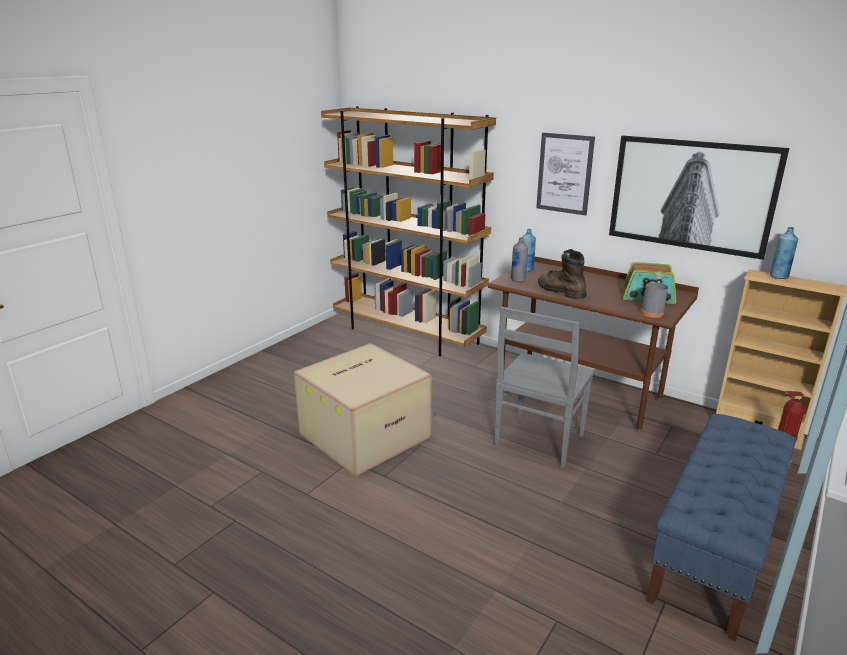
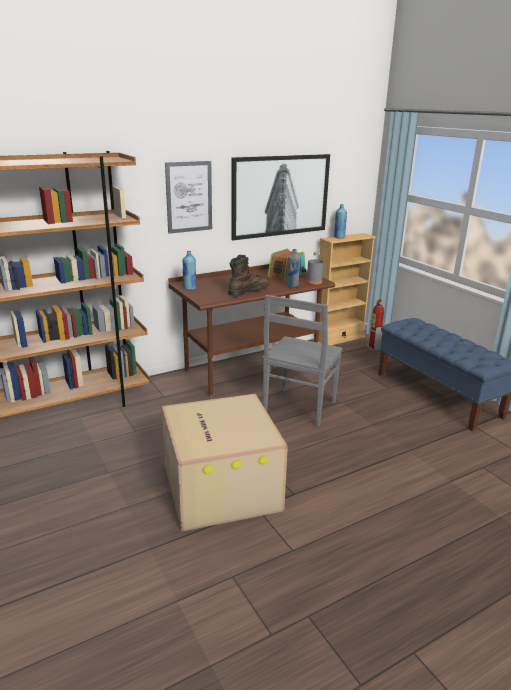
camera: 65 degrees left, 0 degrees up
grey chair [495,307,595,468] -> grey chair turned 60 degrees clockwise [263,295,343,427]
grey bottle [511,237,528,282] -> grey bottle moved to [286,249,300,287]
brown boot [538,249,586,299] -> brown boot turned 150 degrees clockwise [228,255,269,296]

